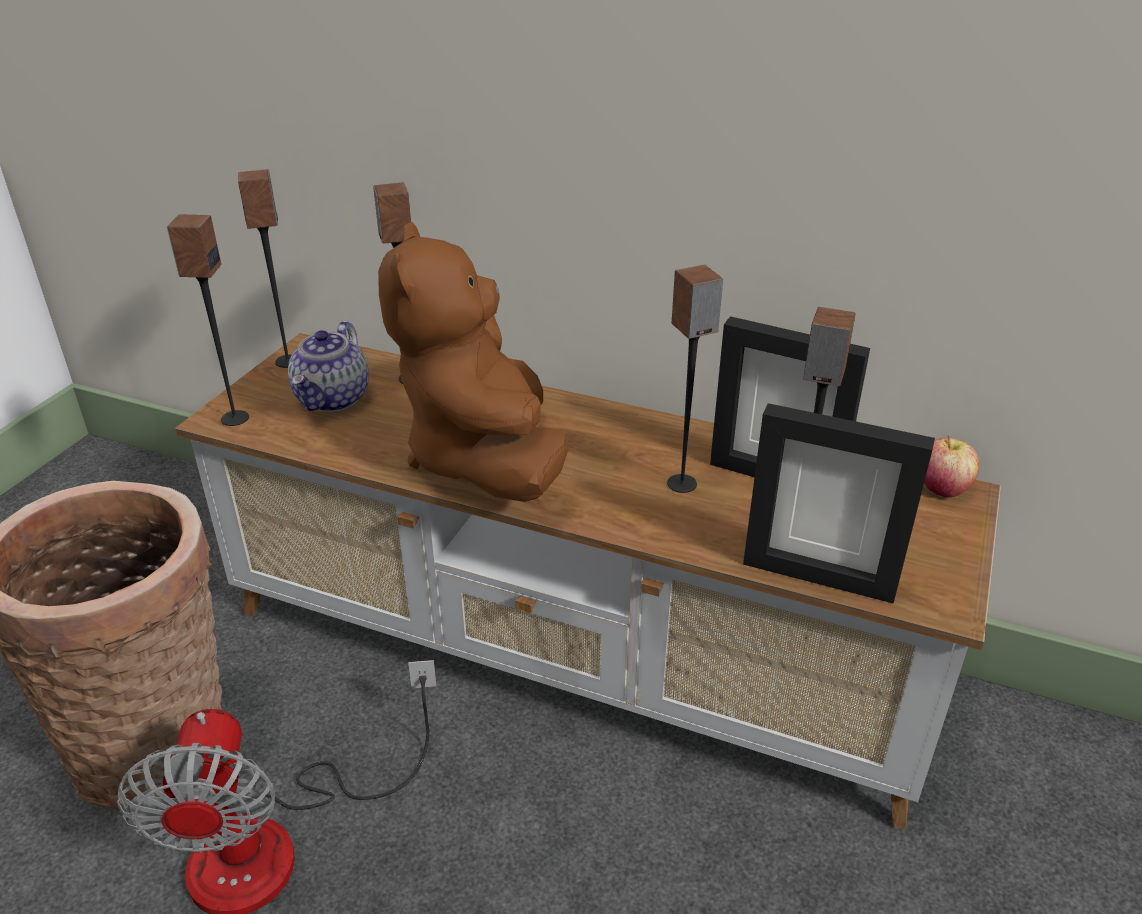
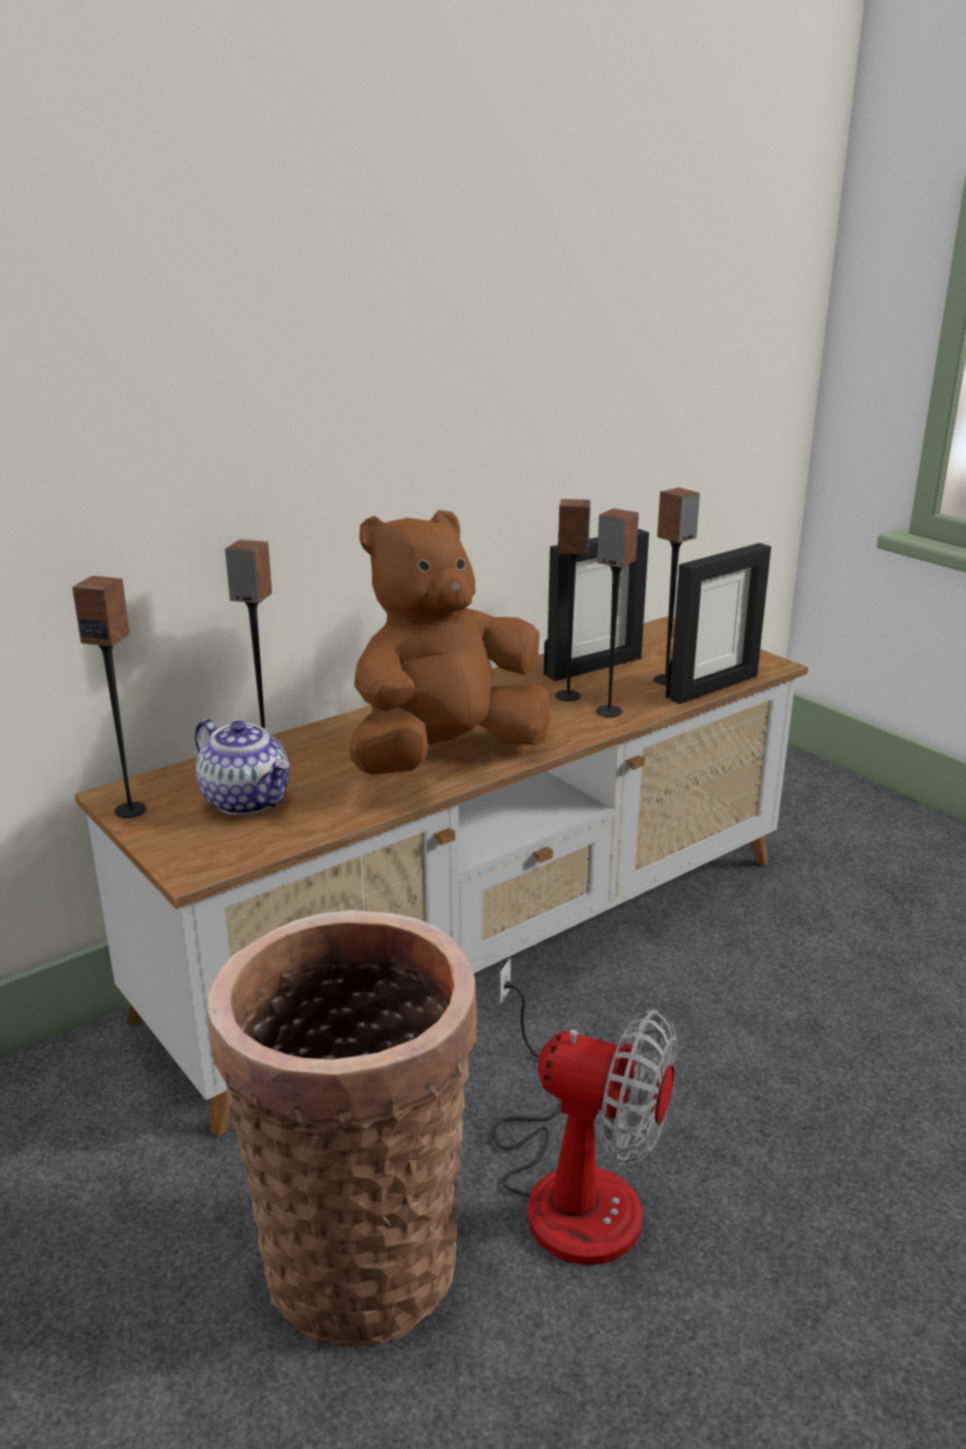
camera: 60 degrees left, 10 degrees down
speaker [167,214,249,426] -> speaker moved to [596,508,639,717]
brown plush toy [378,222,569,502] -> brown plush toy turned 120 degrees clockwise [350,510,550,775]
apple [924,435,980,498] -> none

